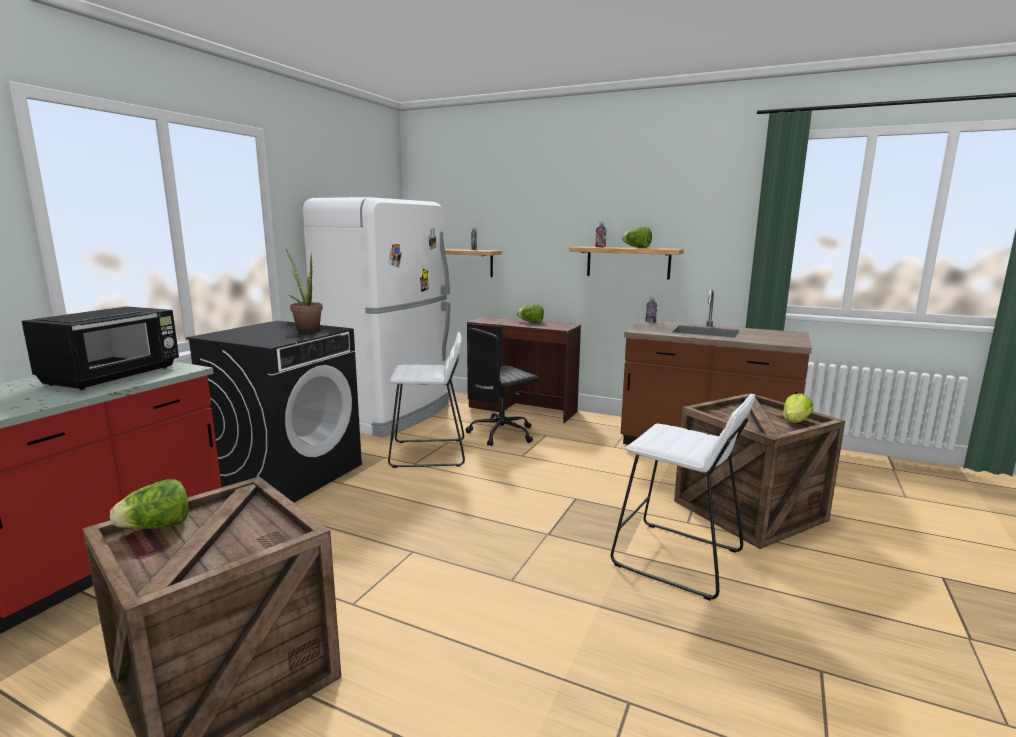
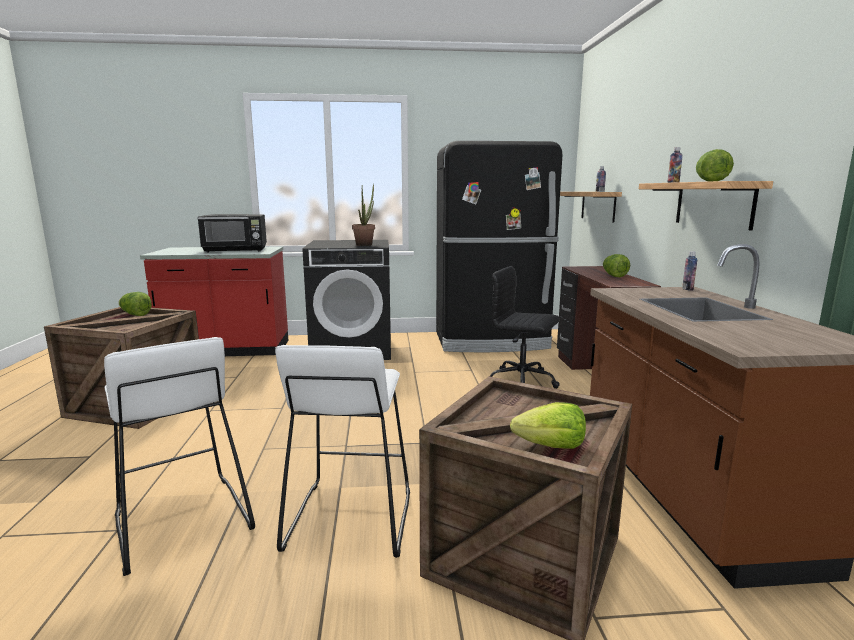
camera: 60 degrees right, 0 degrees up
white fridge [303,197,450,437] -> black fridge [436,141,563,352]
white stool [388,332,465,468] -> white stool moved to [104,337,255,576]

